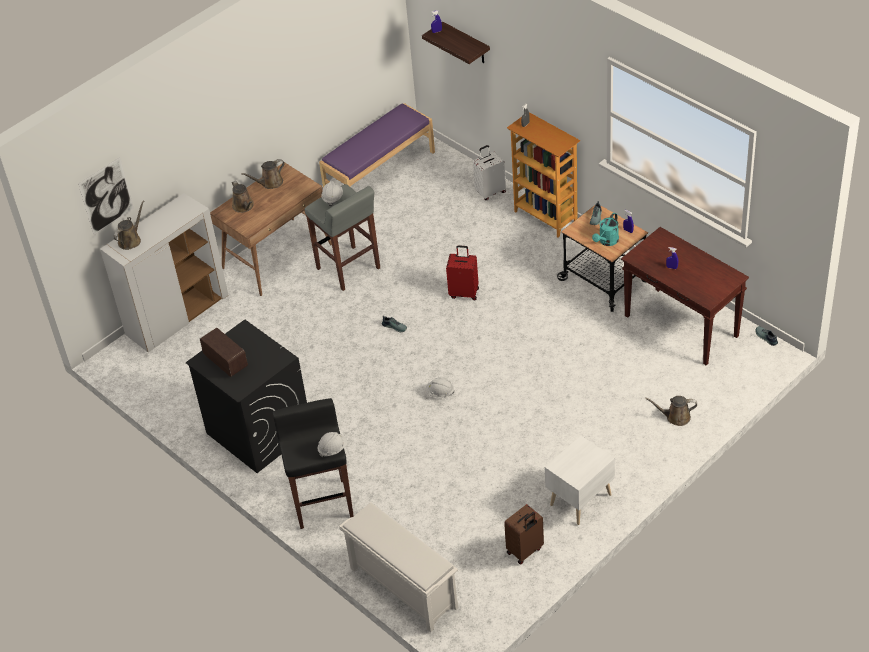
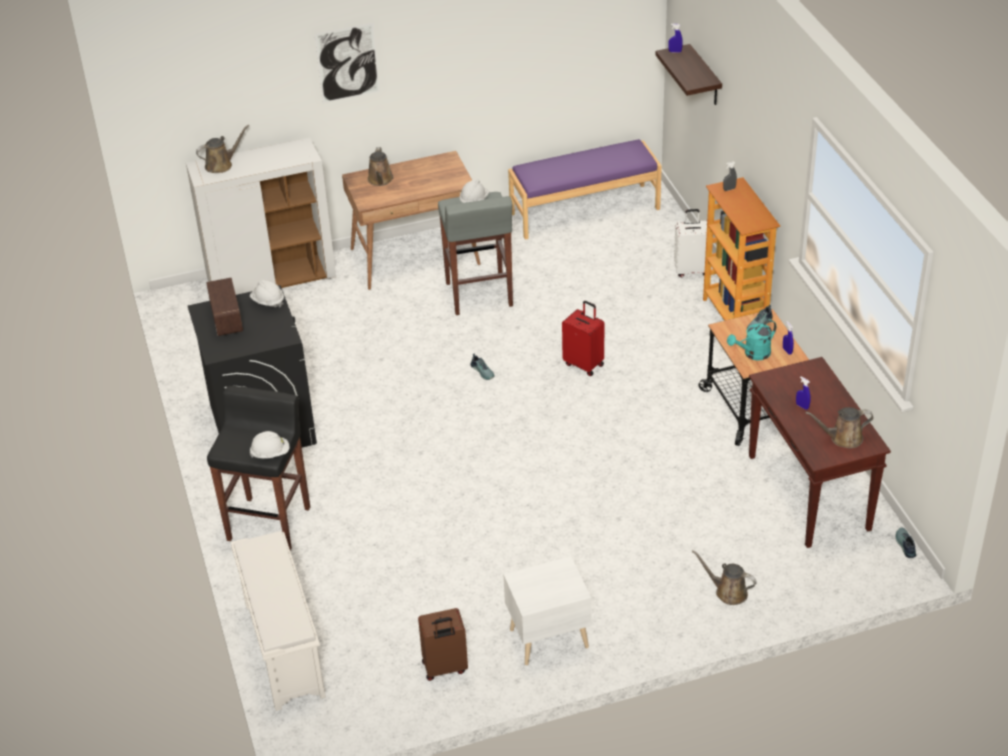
camera: 25 degrees right, 5 degrees down
picture [78,157,134,235] -> picture moved to [314,22,380,103]
brown watering can [241,159,285,189] -> brown watering can moved to [805,407,874,448]
white hard hat [426,377,455,398] -> white hard hat moved to [250,280,284,307]

